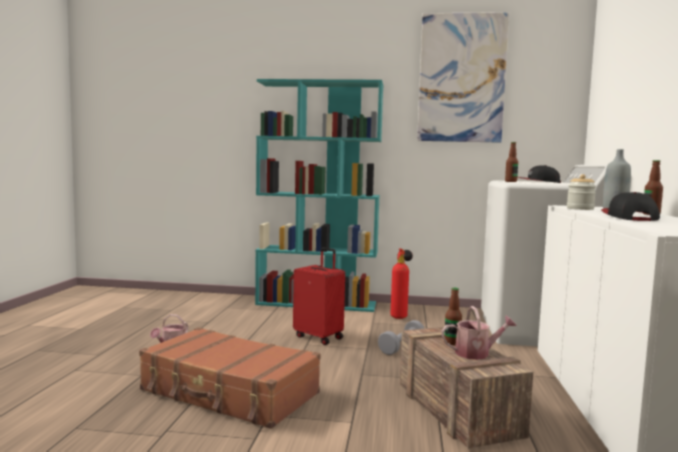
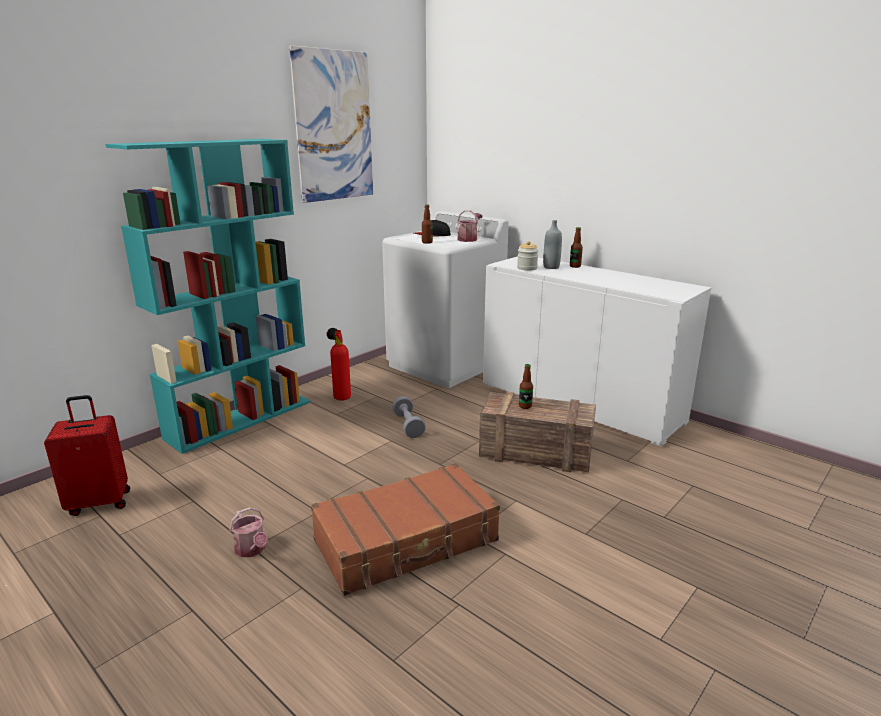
camera: 55 degrees left, 15 degrees up
red suitcase [293,247,345,345] -> red suitcase moved to [44,395,130,516]
watering can [442,306,517,360] -> watering can moved to [457,210,482,242]
cap [601,192,660,221] -> none

